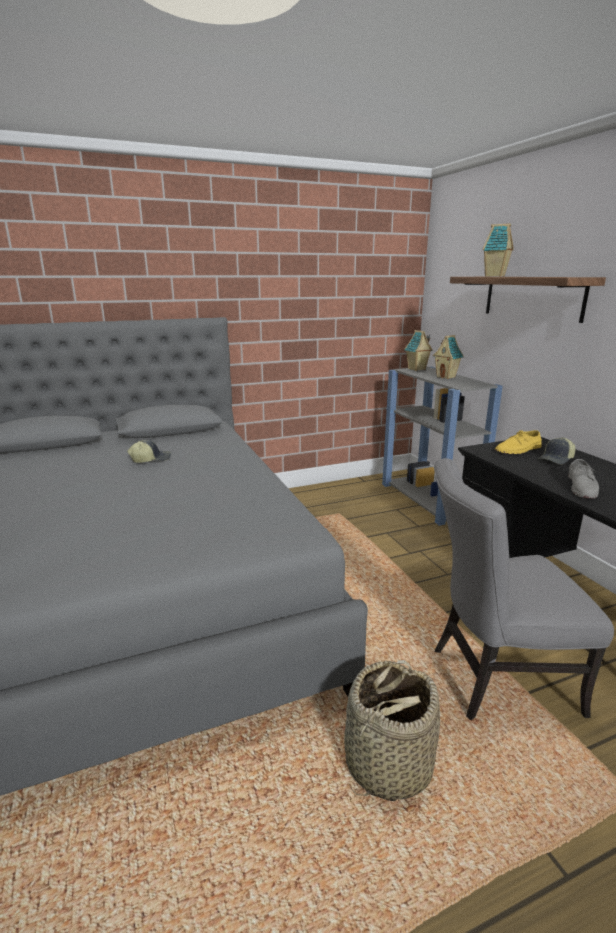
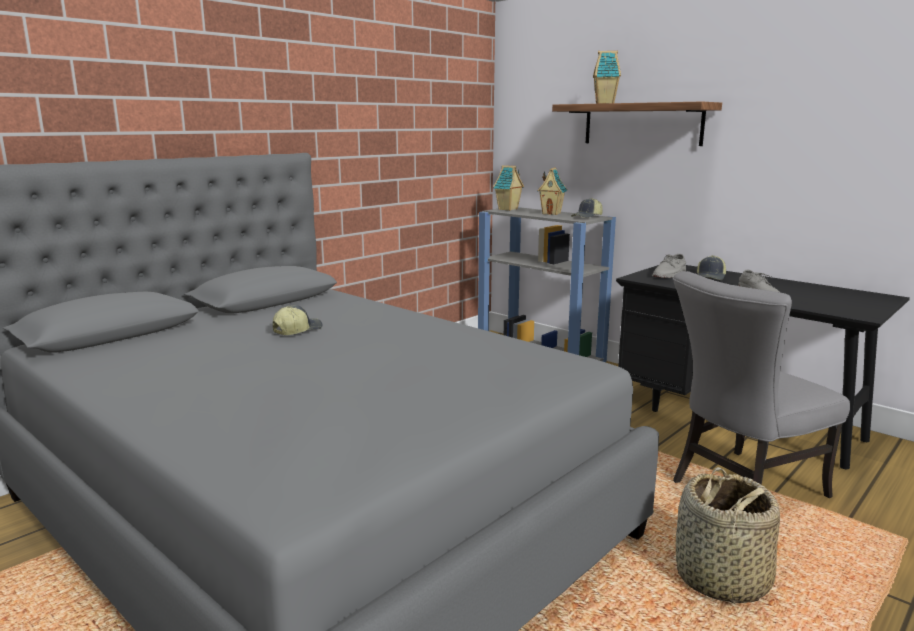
camera: 25 degrees left, 5 degrees down
yellow shoe [495,430,542,454] -> grey shoe [652,254,686,278]
none -> cap [571,198,603,218]

